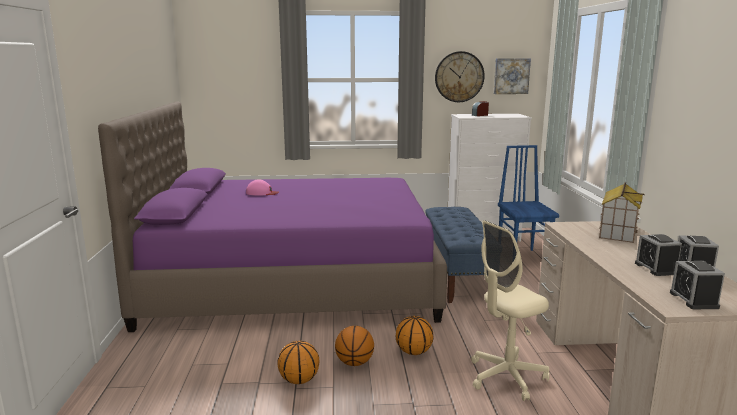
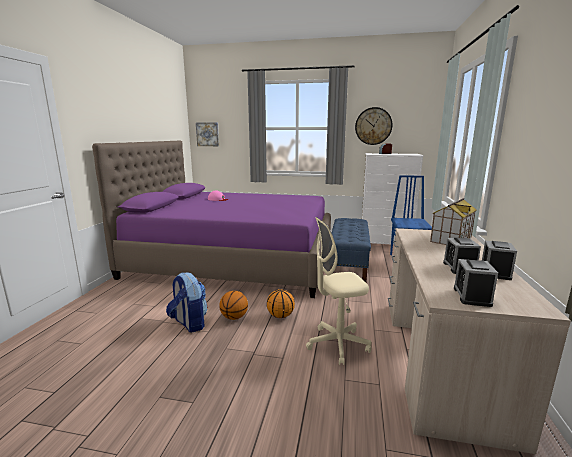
camera: 15 degrees right, 0 degrees up
basketball [277,341,320,384] -> backpack [166,272,207,332]
picture [494,58,531,94] -> picture moved to [196,122,219,146]

